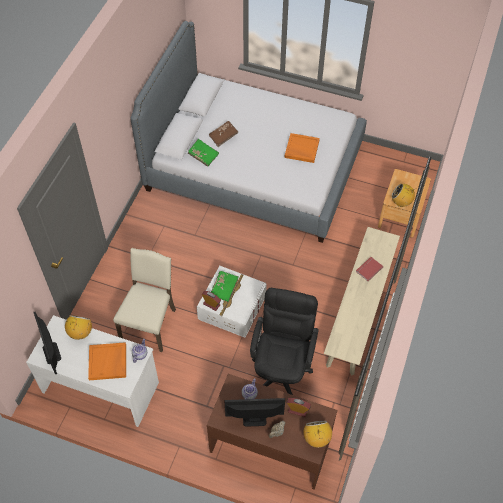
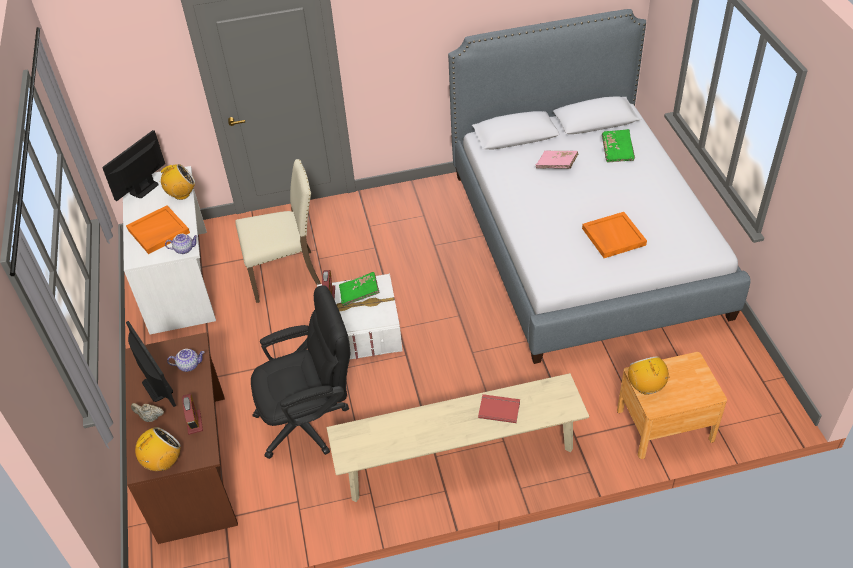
camera: 60 degrees right, 10 degrees down
green book [188,139,219,167] -> green book moved to [602,129,635,163]
brown book [209,121,238,147] -> pink book [535,151,578,169]

